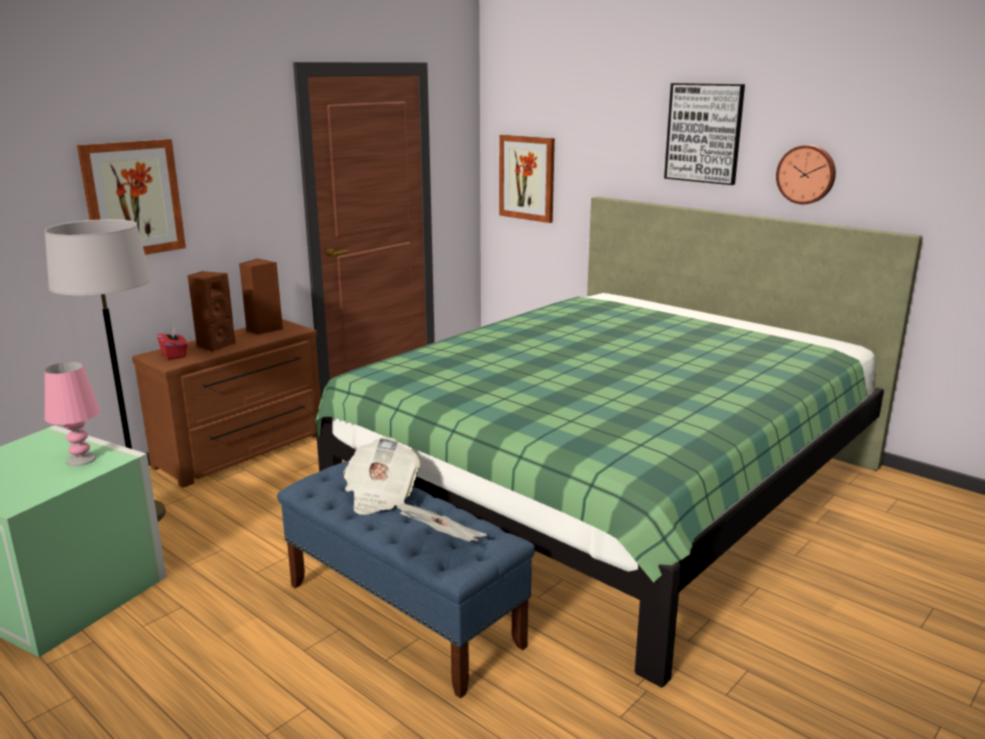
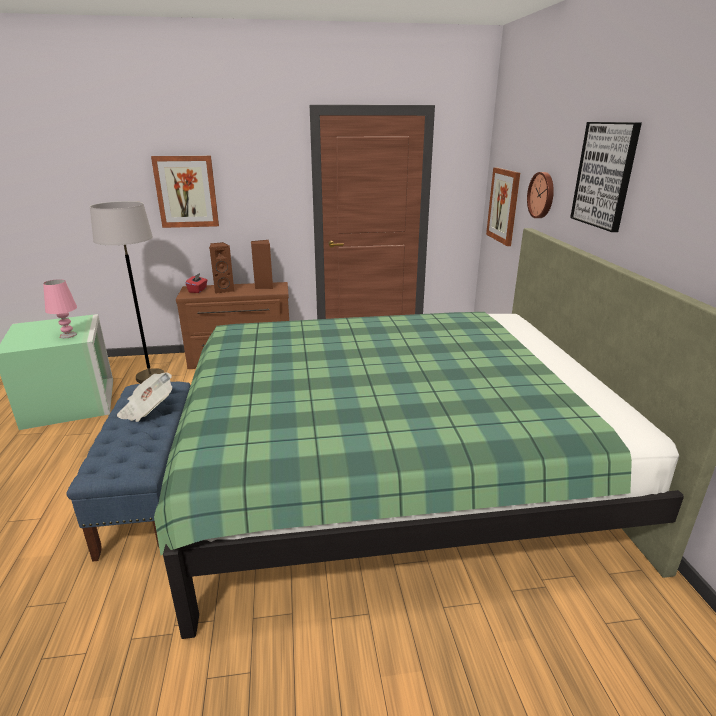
camera: 40 degrees right, 5 degrees up
newspaper [397,504,487,542] -> none
wall clock [776,145,836,204] -> wall clock moved to [527,172,554,218]

